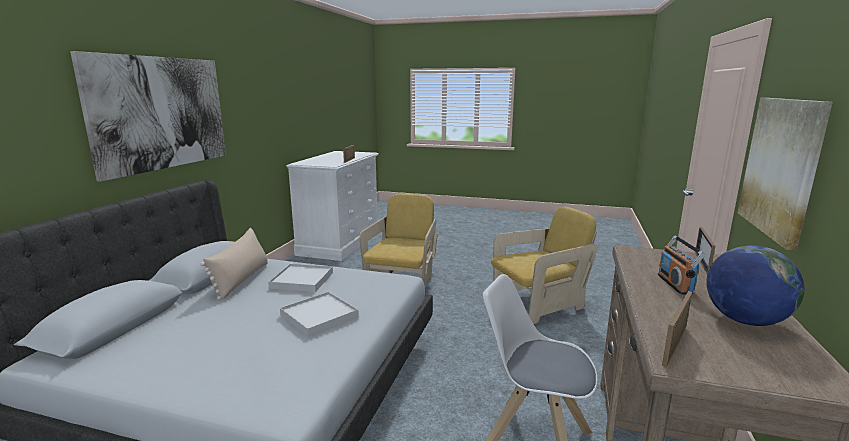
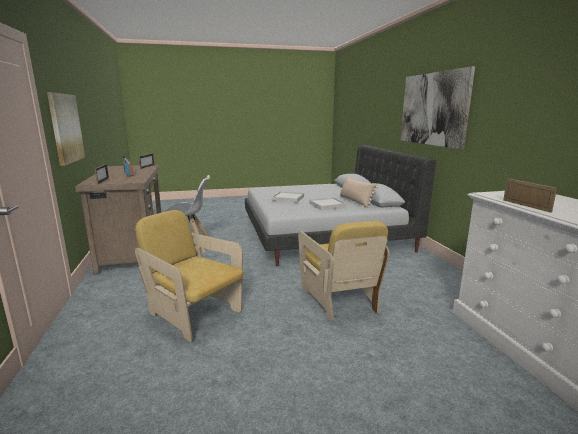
camera: 150 degrees right, 0 degrees up
yellow armchair [491,207,597,324] -> yellow armchair turned 90 degrees clockwise [135,210,243,342]
globe [706,245,804,326] -> none

